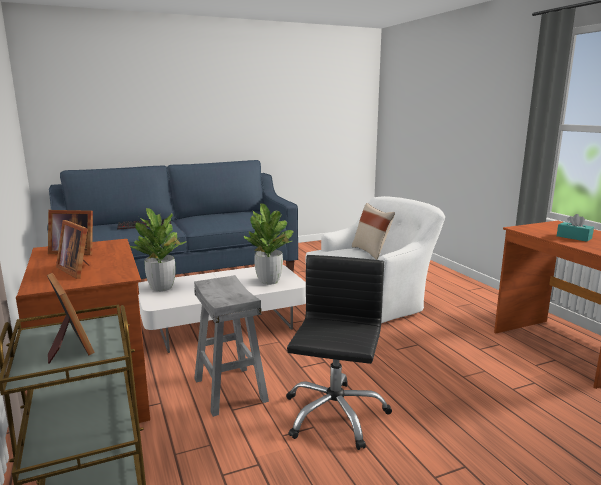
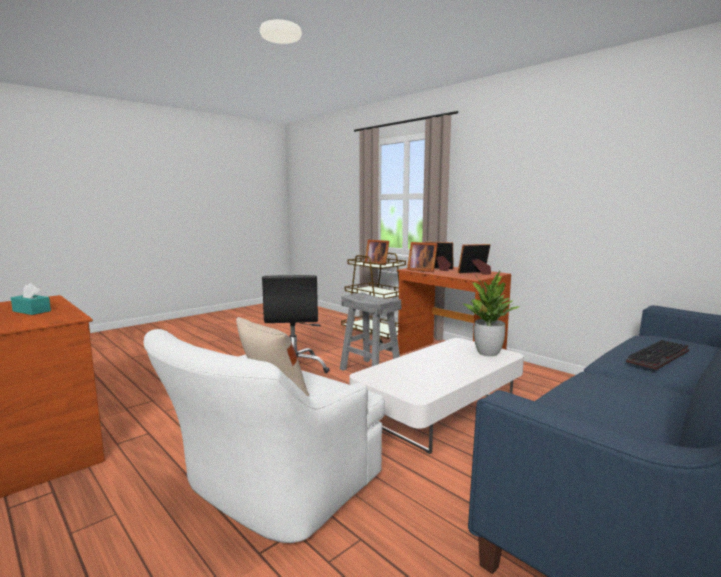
camera: 160 degrees right, 5 degrees down
potted plant [244,203,294,285] -> none
none -> picture frame [407,242,438,272]

